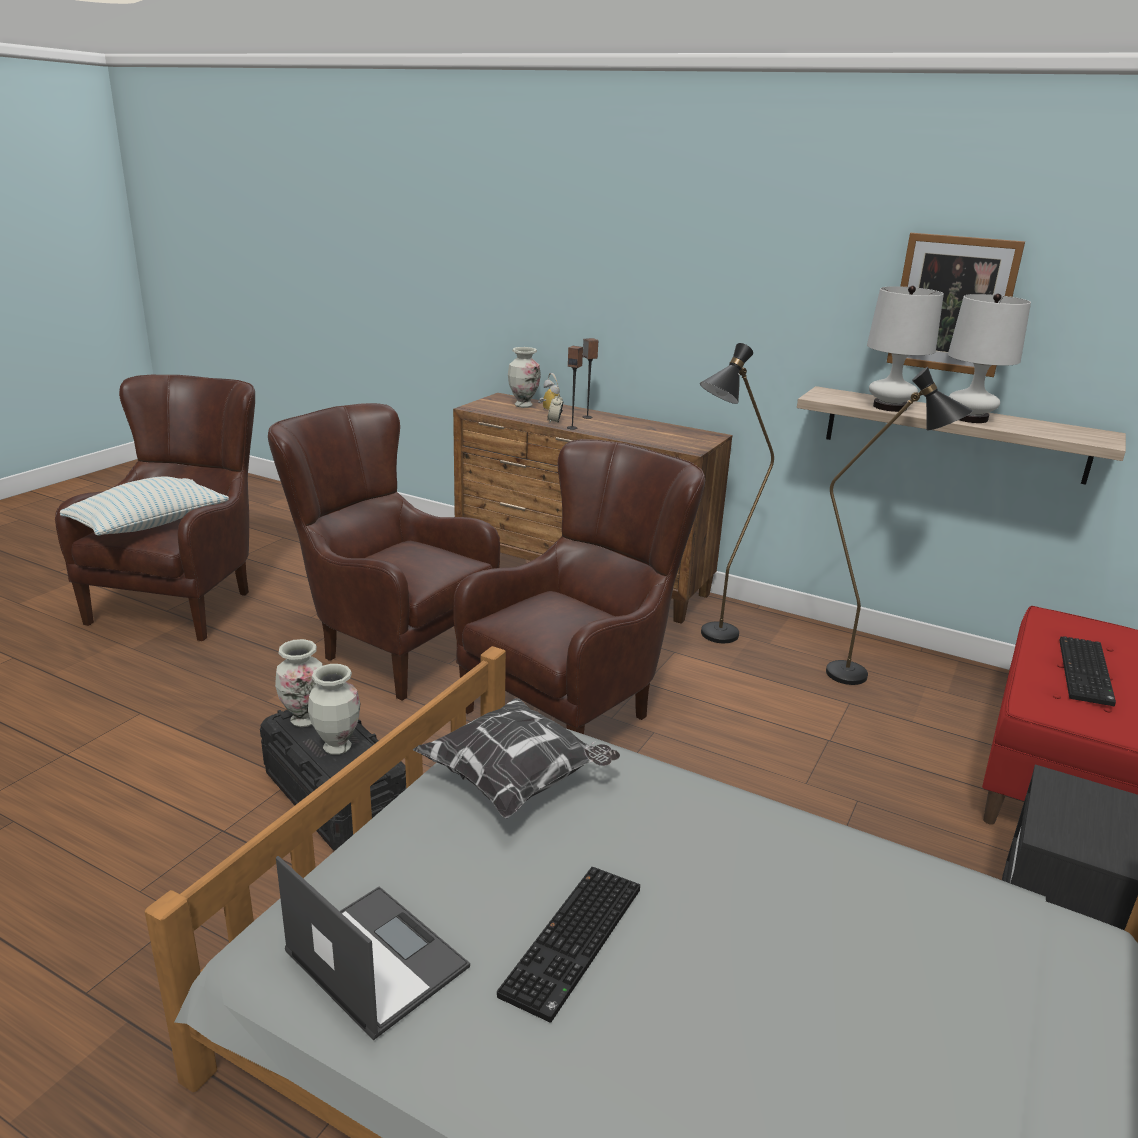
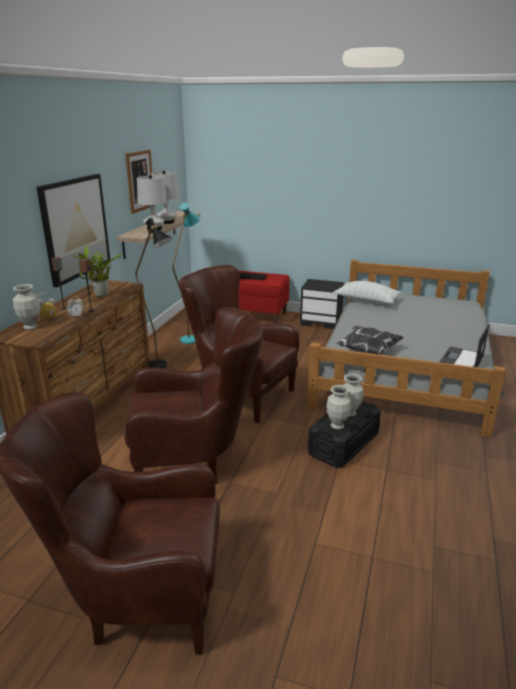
camera: 100 degrees left, 0 degrees up
pillow [60,477,229,536] -> pillow moved to [333,281,402,304]
brown armchair [268,403,500,701] -> brown armchair turned 120 degrees counterclockwise [124,307,263,484]
keyboard [497,867,640,1022] -> none
black floor lamp [826,367,973,685] -> turquoise floor lamp [172,202,200,344]
none -> picture [36,174,110,288]
none -> potted plant [71,246,122,297]

